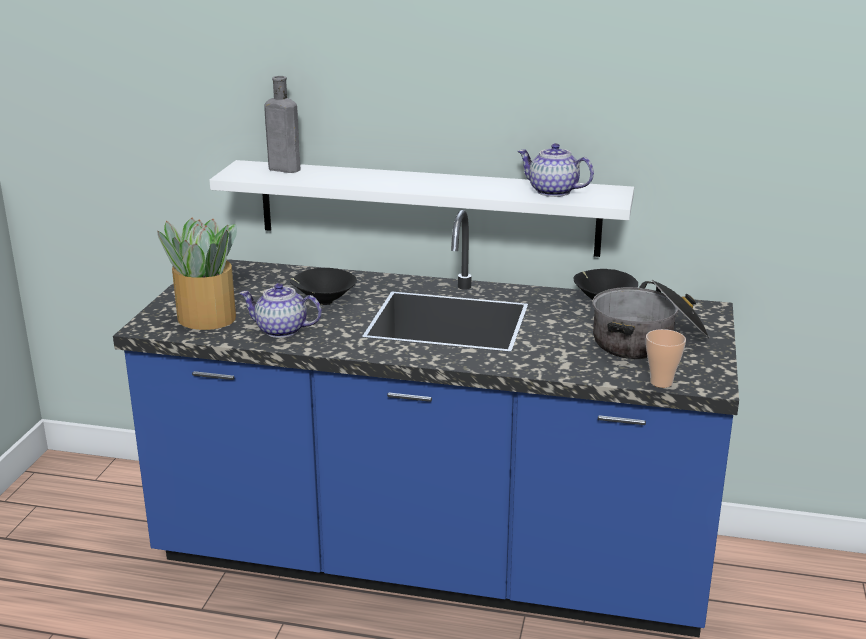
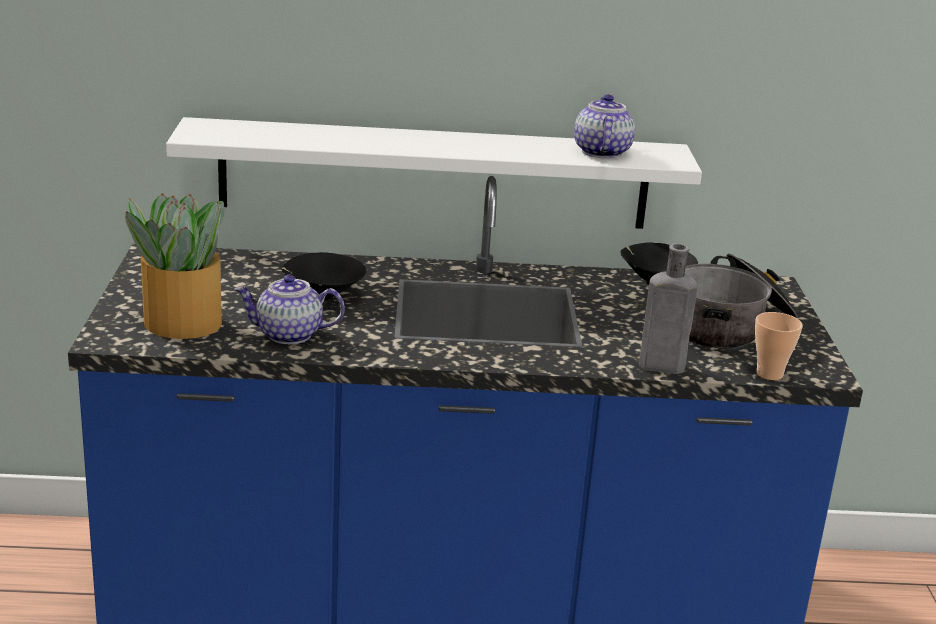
camera: 15 degrees left, 0 degrees up
grey bottle [264,76,300,173] -> grey bottle moved to [638,243,698,374]
teapot [518,143,594,197] -> teapot turned 75 degrees clockwise [574,94,635,158]

